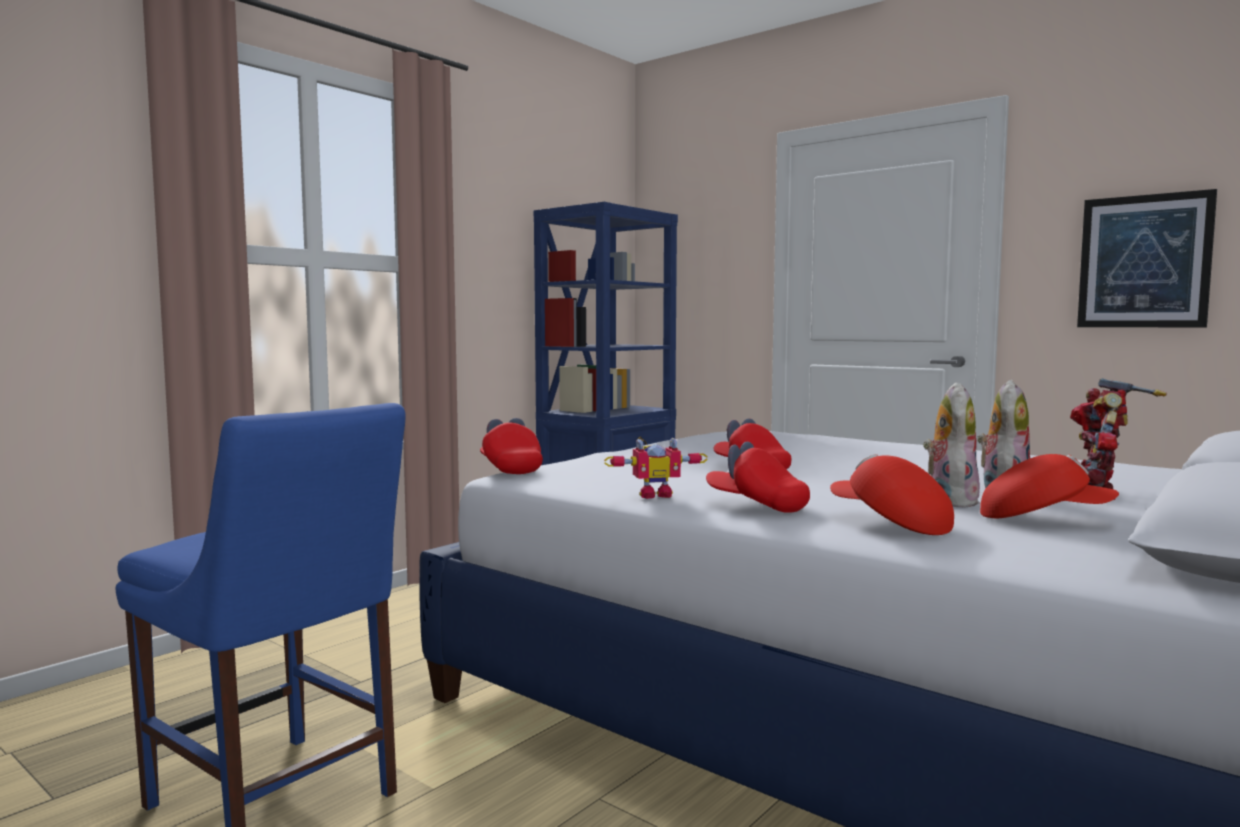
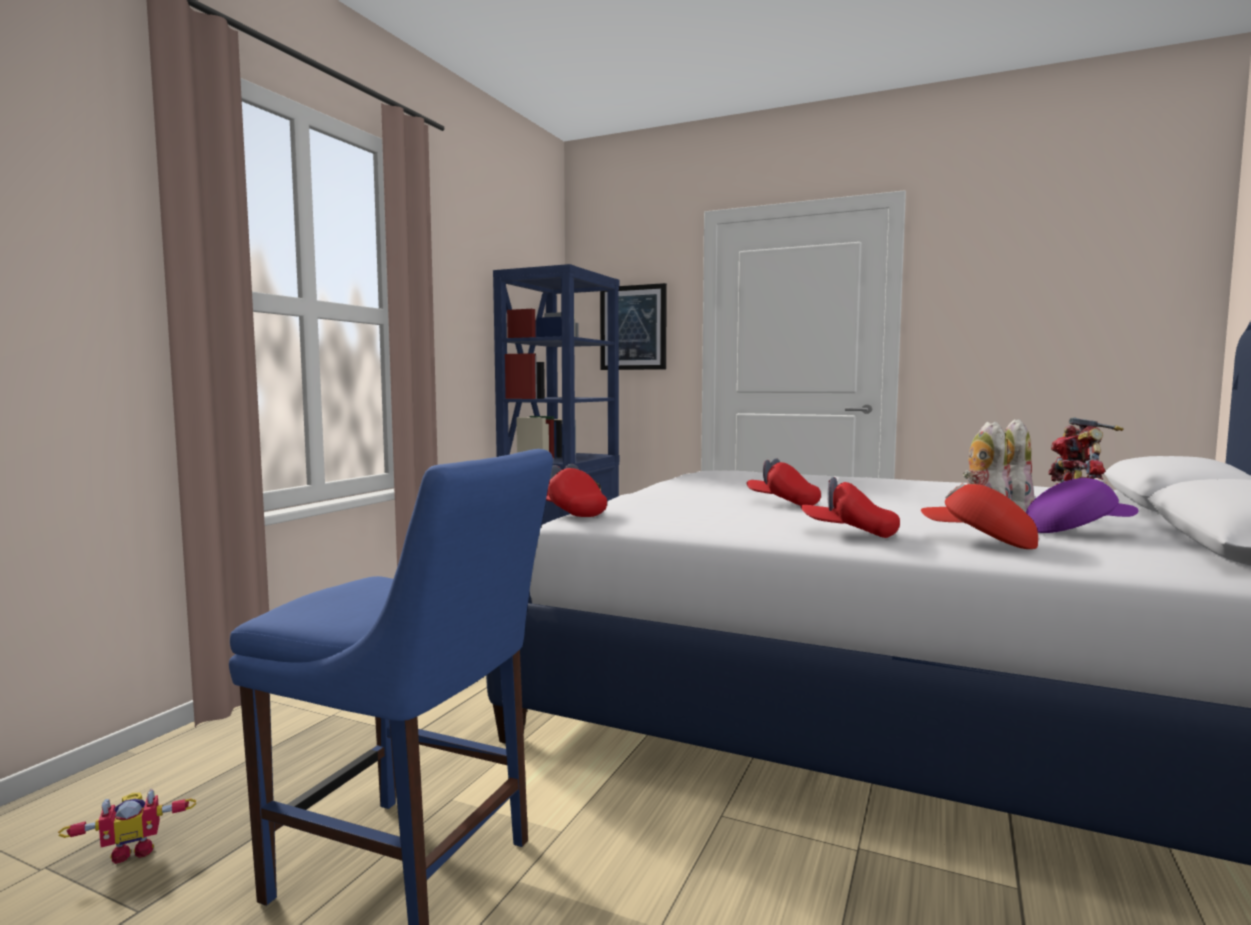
camera: 15 degrees left, 0 degrees up
toy robot [604,438,708,499] -> toy robot moved to [58,789,196,864]
red cap [980,454,1119,518] -> purple cap [1026,478,1139,533]
picture [1077,189,1217,327] -> picture moved to [600,283,667,370]

